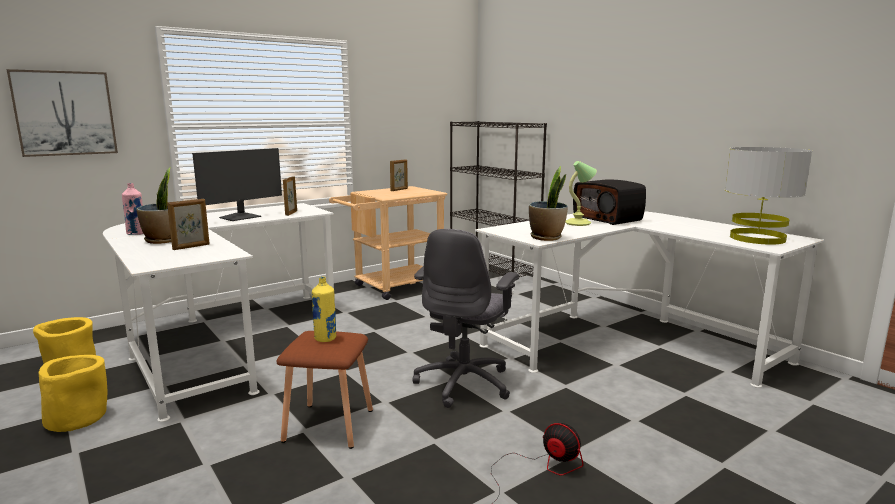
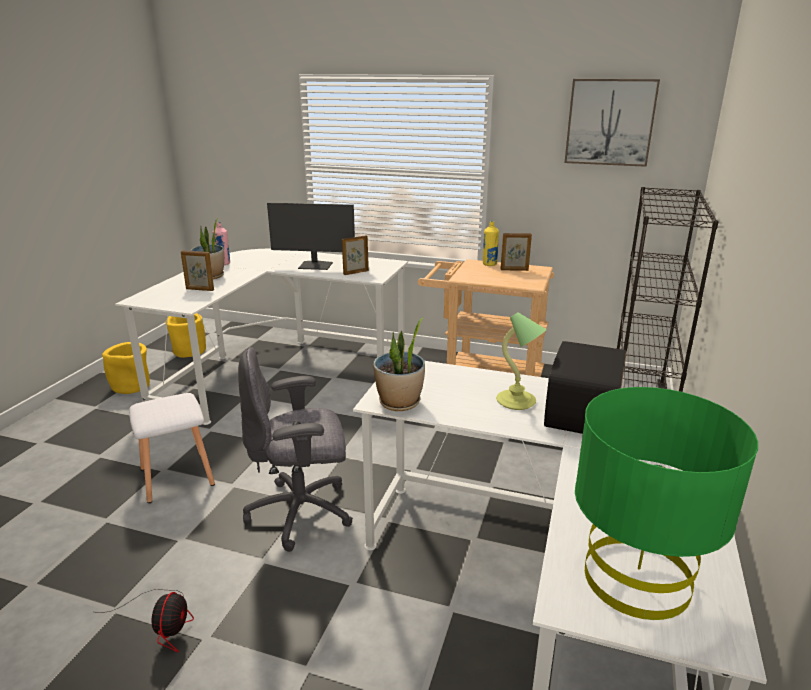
camera: 55 degrees right, 10 degrees up
picture [7,69,118,157] -> picture moved to [565,79,660,167]
brown stool [277,331,373,449] -> white stool [129,393,215,503]
yellow bottle [312,276,336,342] -> yellow bottle moved to [483,221,499,266]
grey table lamp [725,147,812,245] -> green table lamp [575,387,758,620]

